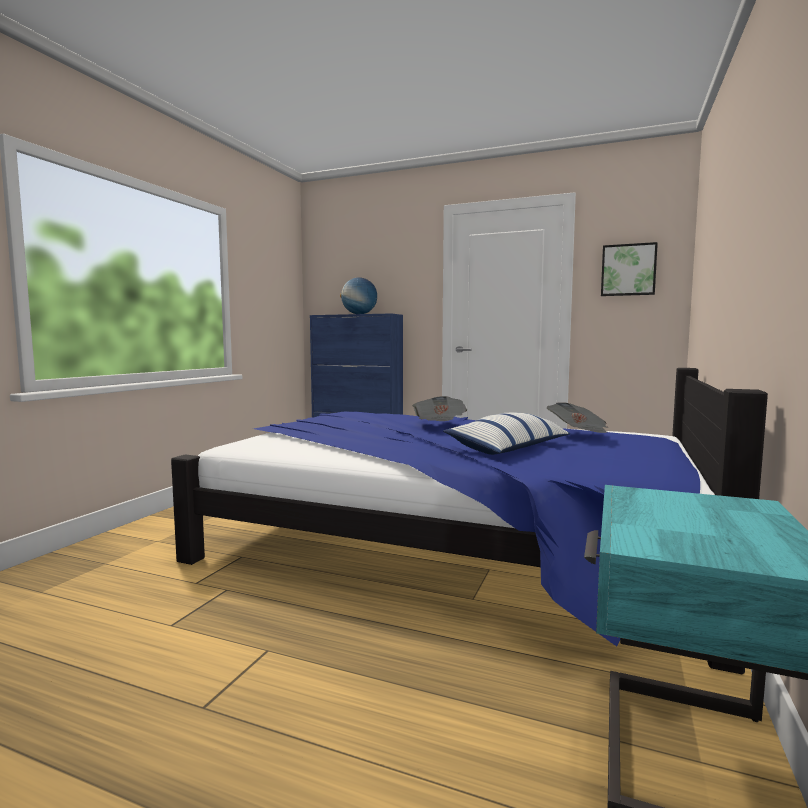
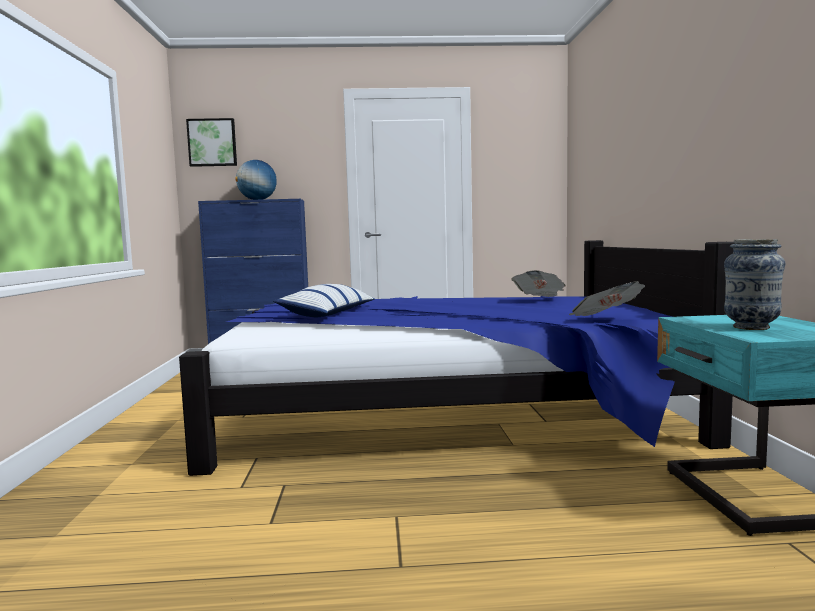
camera: 25 degrees left, 0 degrees up
newspaper [412,396,467,421] -> newspaper moved to [569,281,645,316]
pillow [443,413,570,455] -> pillow moved to [273,284,374,317]
picture [601,242,658,296] -> picture moved to [186,118,237,167]
none -> vase [724,239,785,330]

